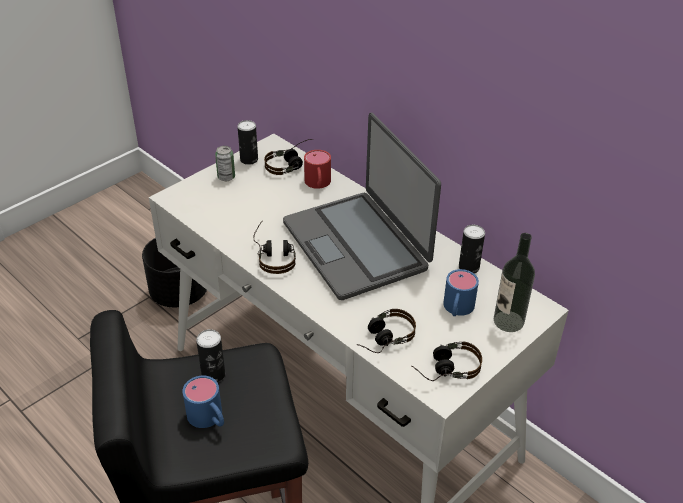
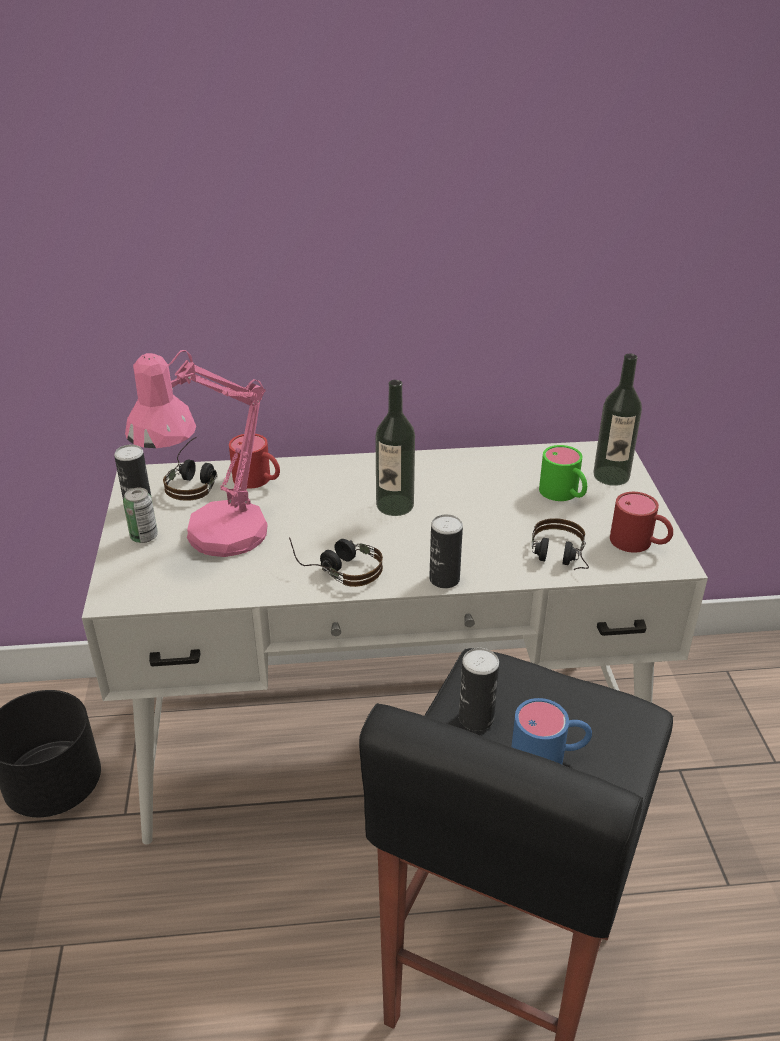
camera: 50 degrees left, 5 degrees down
laptop [283,113,441,300] -> bottle [375,380,415,516]
headphones [411,342,482,381] -> red mug [610,492,673,553]
blue mug [443,269,479,316] -> green mug [539,445,587,501]
can [459,225,485,274] -> can moved to [429,514,463,588]
none -> pink table lamp [125,350,268,557]

